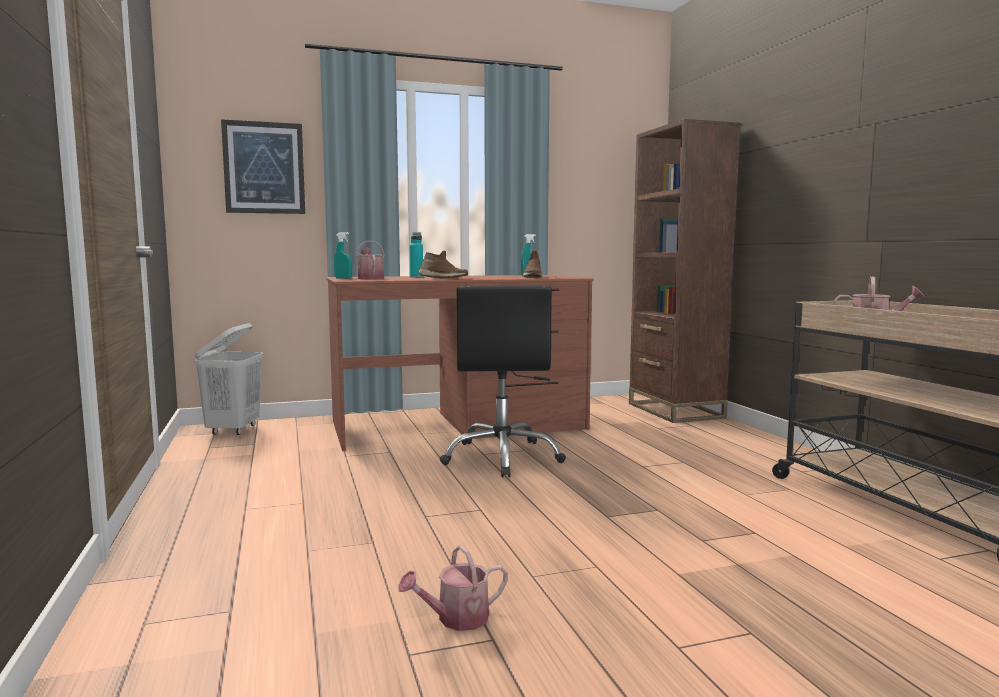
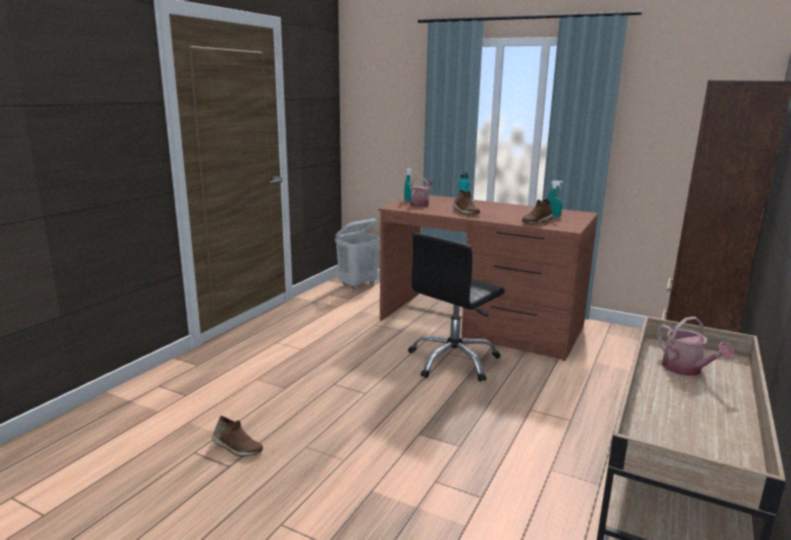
camera: 45 degrees right, 10 degrees up
picture [221,119,305,214] -> none
watering can [398,545,508,631] -> brown shoe [212,415,263,457]

